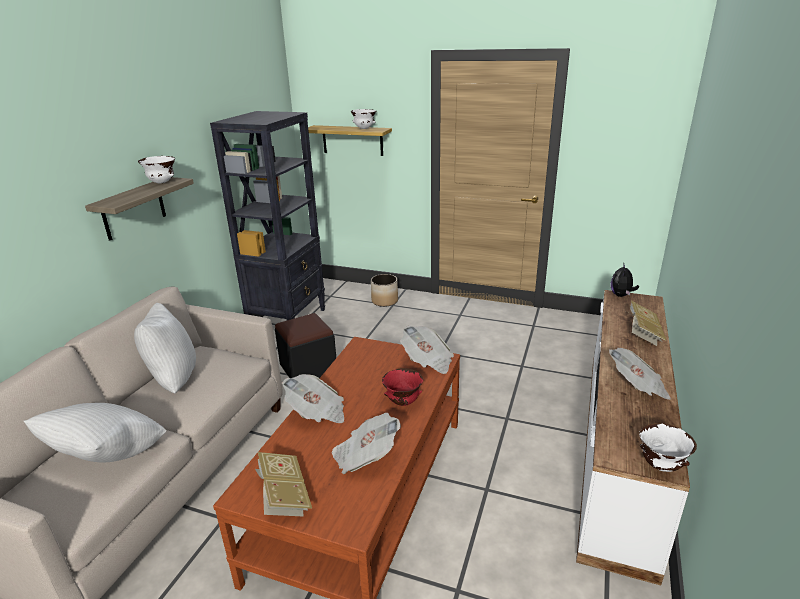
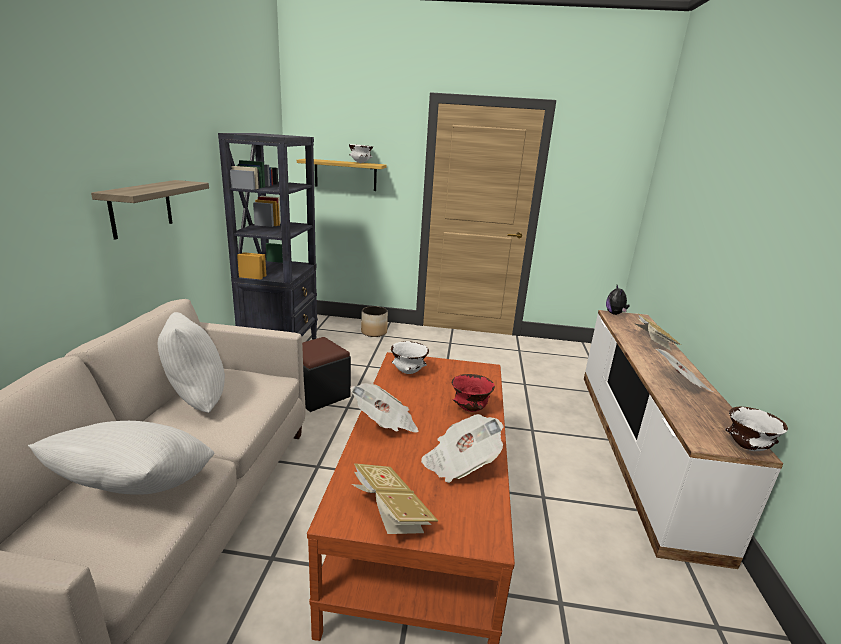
camera: 15 degrees left, 5 degrees down
white bowl [138,156,175,183] -> white bowl moved to [391,341,429,374]
newspaper [401,326,454,374] -> none

